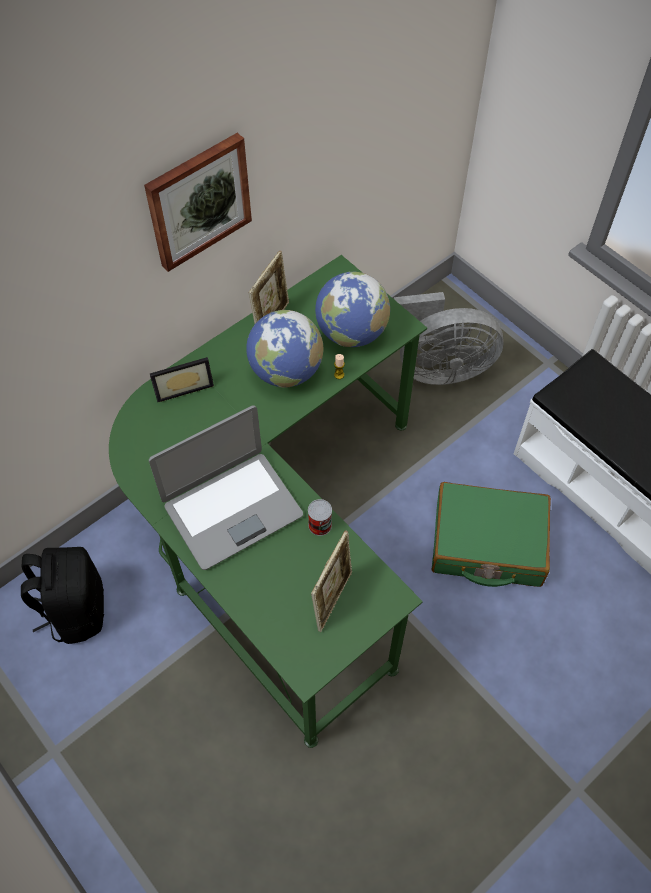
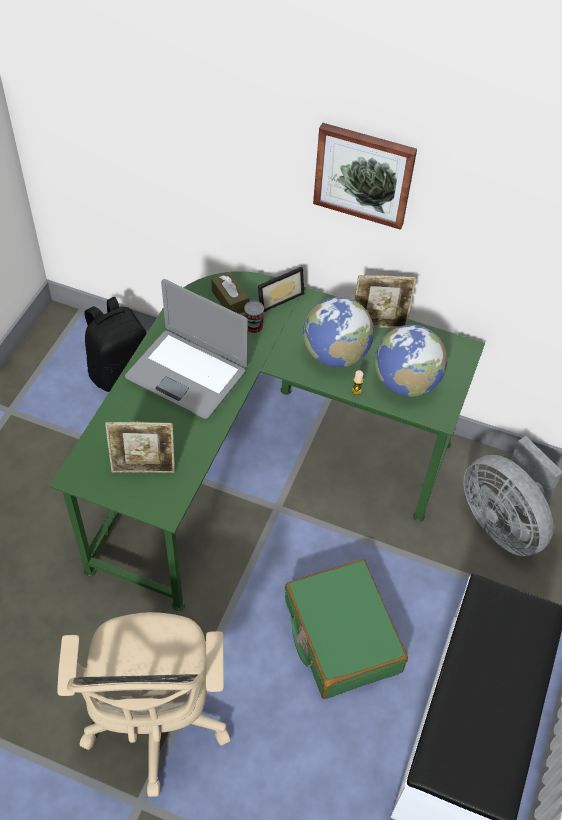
camera: 60 degrees right, 5 degrees down
picture frame [150,357,214,402] -> picture frame turned 75 degrees counterclockwise [258,266,304,312]
can [308,499,332,536] -> can moved to [244,301,264,333]
none -> beige office chair [57,612,230,797]
none -> brown tissue box [212,272,249,314]

